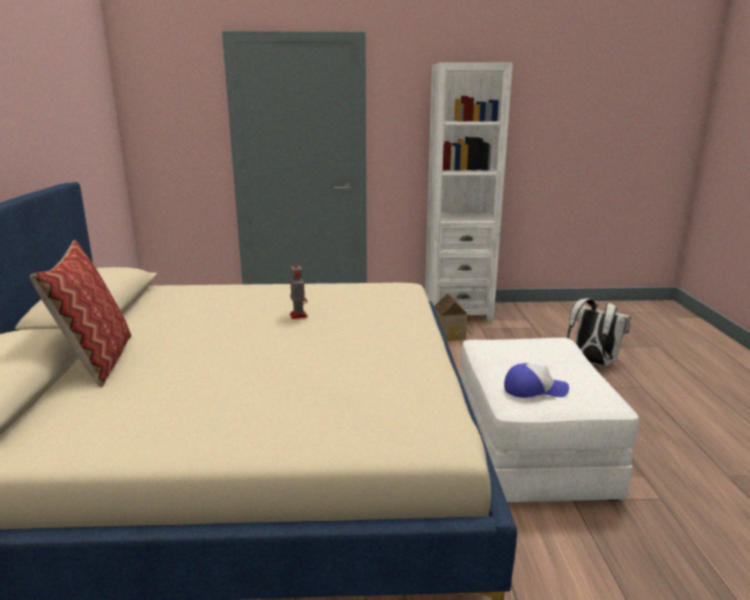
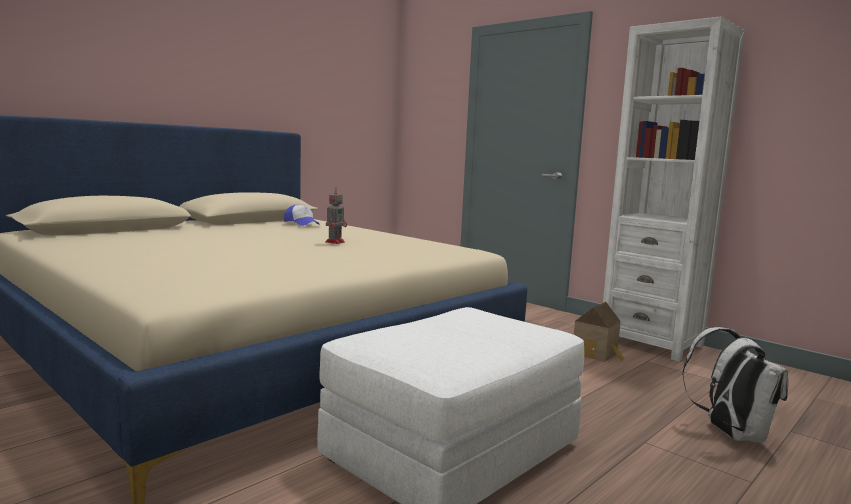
camera: 45 degrees right, 10 degrees down
pillow [29,240,131,387] -> none
cap [504,363,569,398] -> cap moved to [284,205,320,226]

